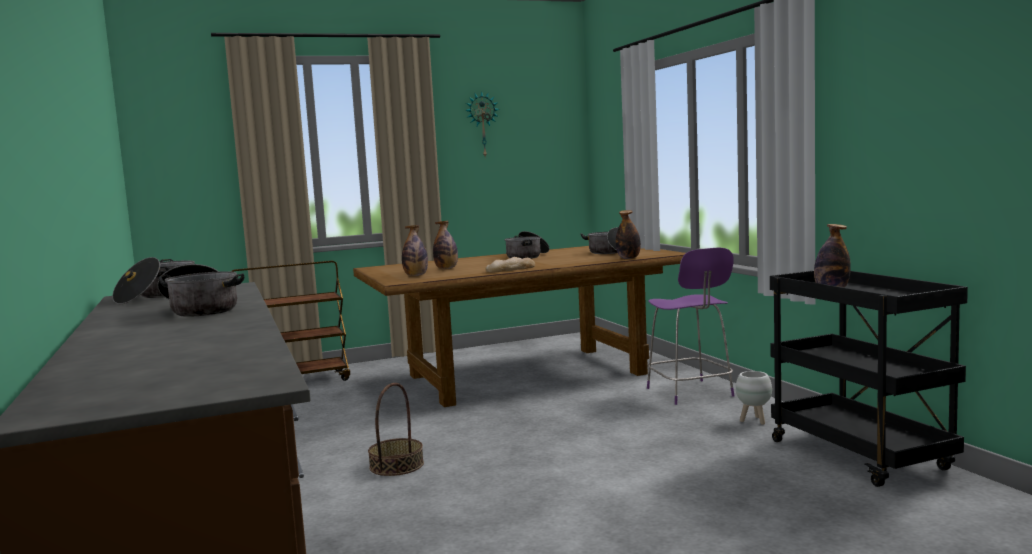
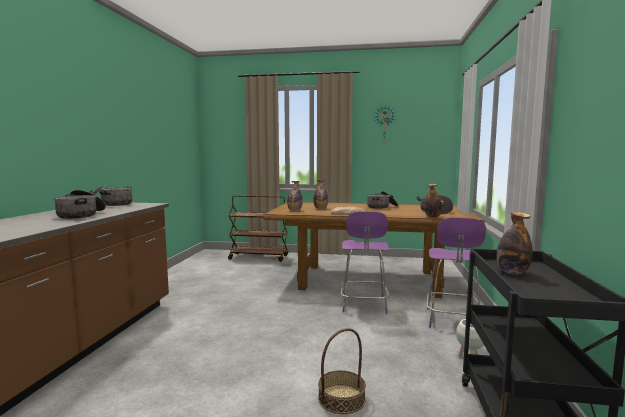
camera: 30 degrees right, 0 degrees up
basket [368,383,424,476] -> basket moved to [318,328,366,414]
none -> purple chair [341,211,389,314]

